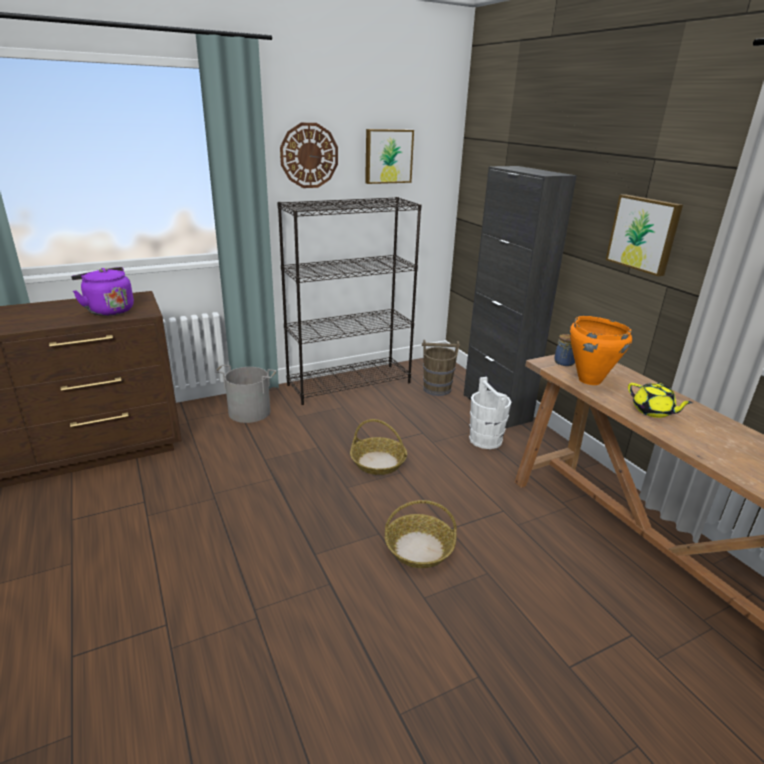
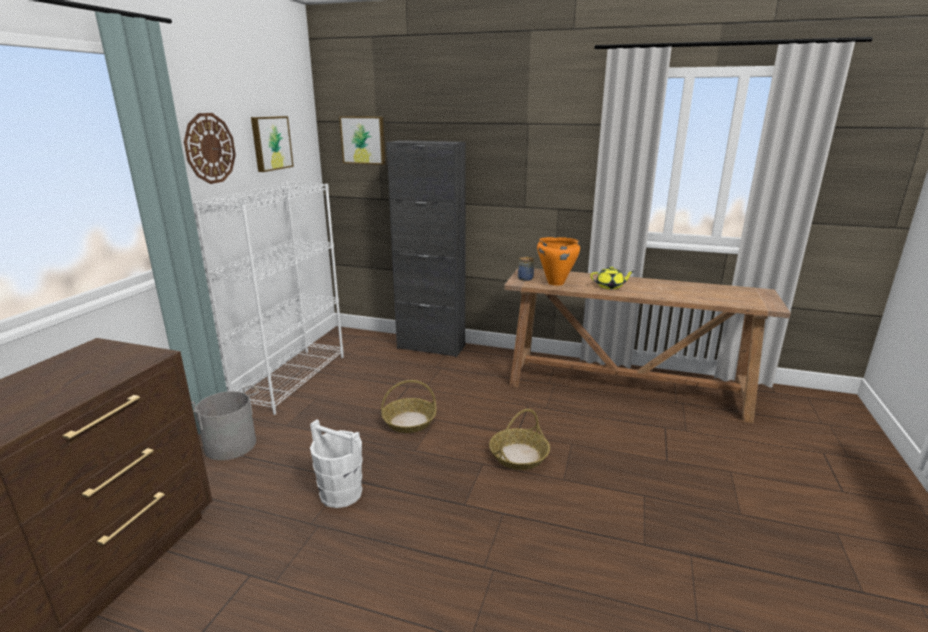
camera: 45 degrees left, 5 degrees down
purple kettle [71,267,134,316] -> none
black bookcase [277,197,422,405] -> white bookcase [194,182,344,415]
brown bucket [422,340,460,396] -> none
white bucket [469,377,512,449] -> white bucket moved to [310,419,363,508]
picture [606,194,683,277] -> picture moved to [339,116,386,165]

